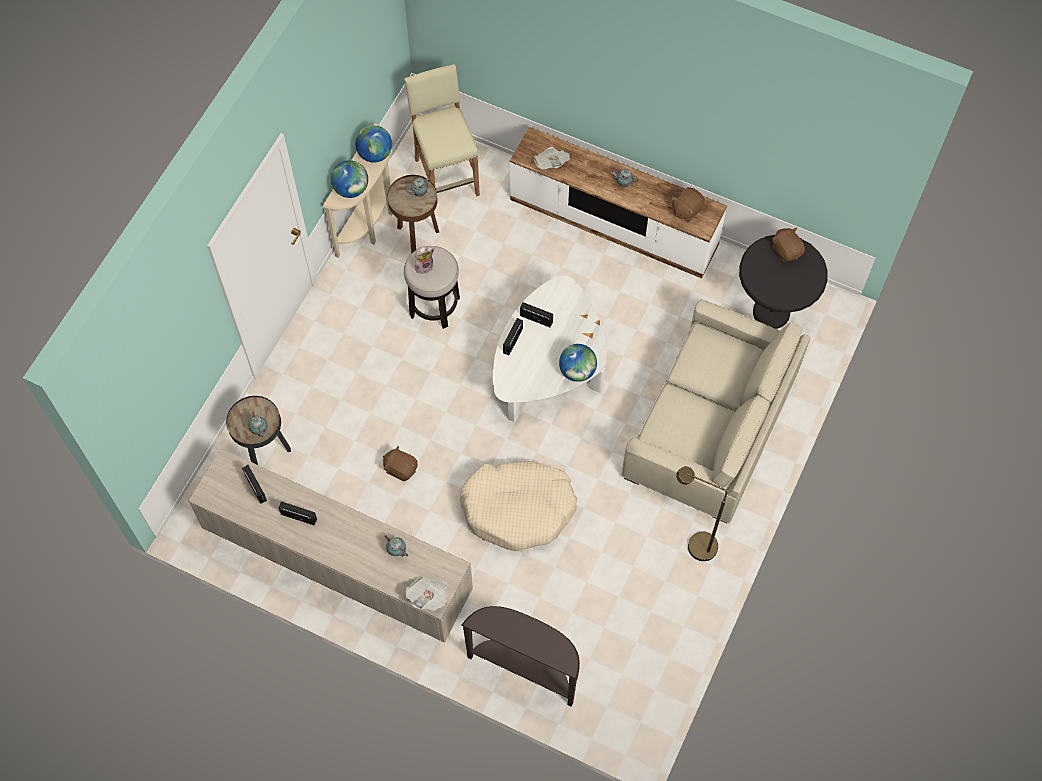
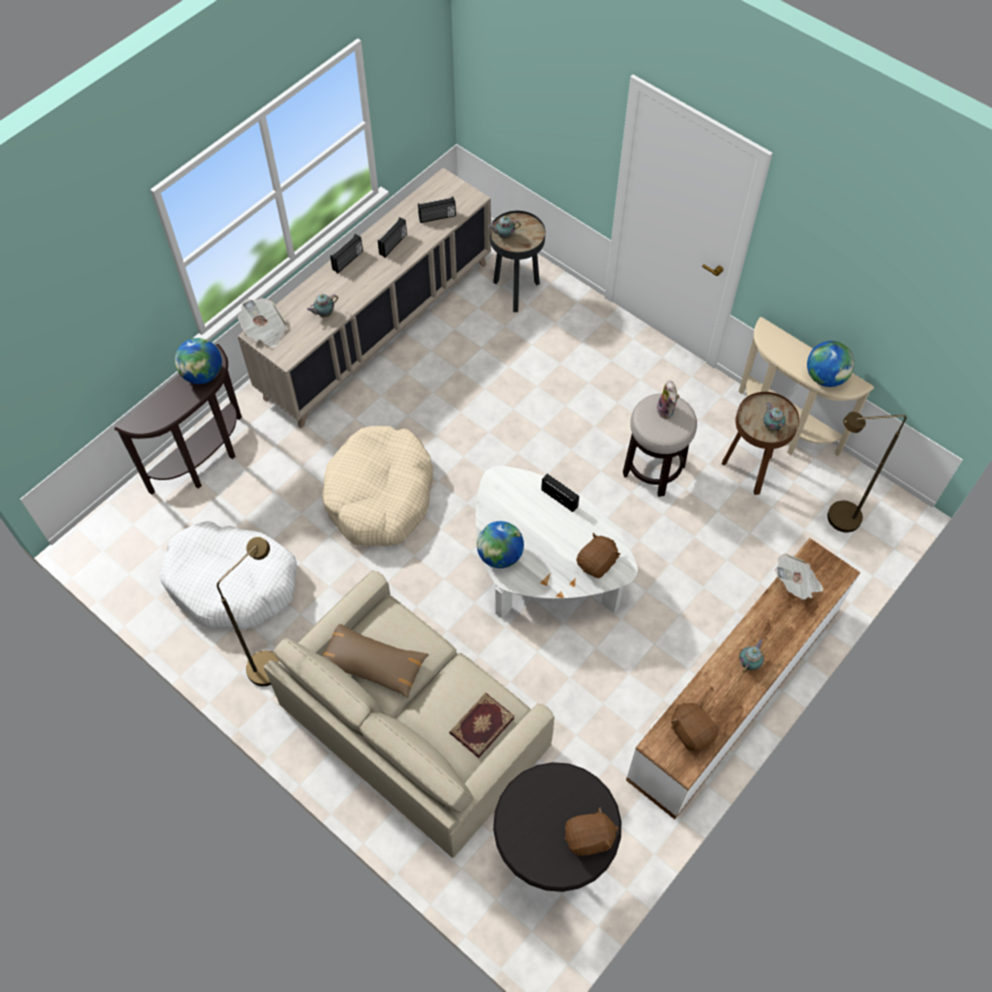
camera: 105 degrees right, 5 degrees down
globe [331,160,368,198] -> globe moved to [175,338,222,384]
brown plush toy [383,446,418,481] -> brown plush toy moved to [577,533,621,578]
beige stool [404,64,480,196] -> brown floor lamp [827,412,907,532]
radio [520,302,553,327] -> radio moved to [330,234,363,273]
none -> white dog bed [159,521,297,629]
none -> brown pillow [323,624,429,698]
none -> book [449,693,514,758]

